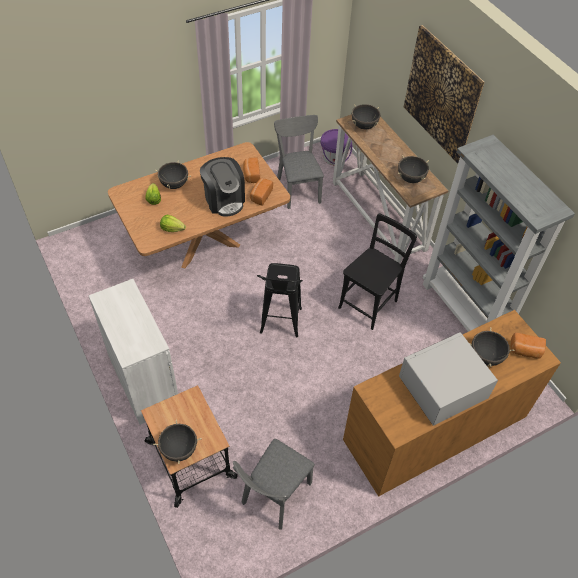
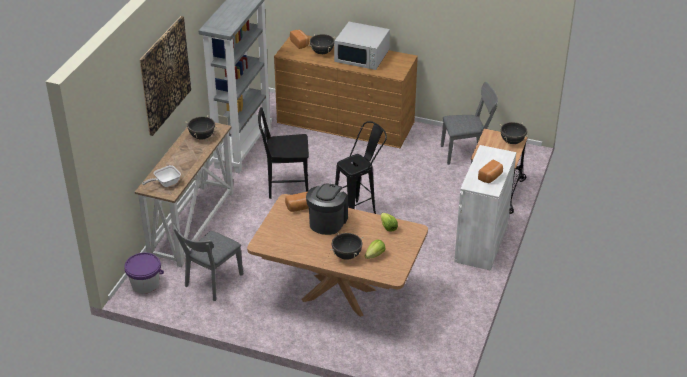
camera: 130 degrees left, 15 degrees down
bread [243,157,260,183] -> bread moved to [478,160,503,183]
black cooking pot [351,104,380,129] -> frying pan [142,165,181,187]

